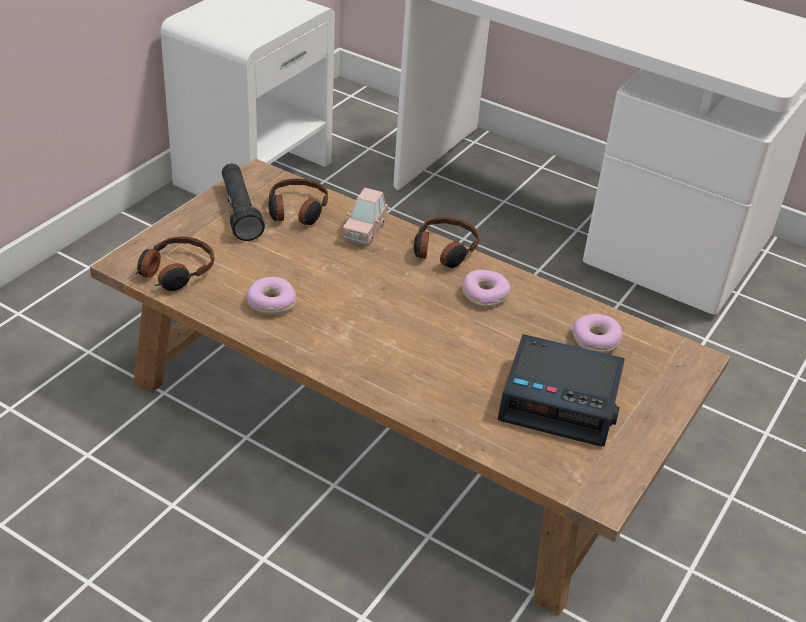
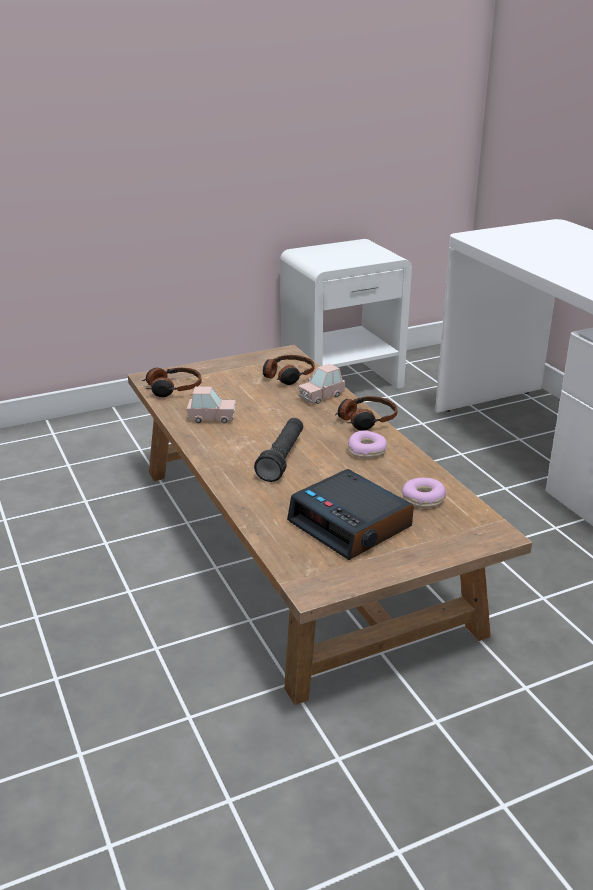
camera: 35 degrees right, 10 degrees down
black flashlight [222,164,265,241] -> black flashlight moved to [254,418,303,482]
donut [247,277,296,315] -> pink toy car [187,387,236,424]

